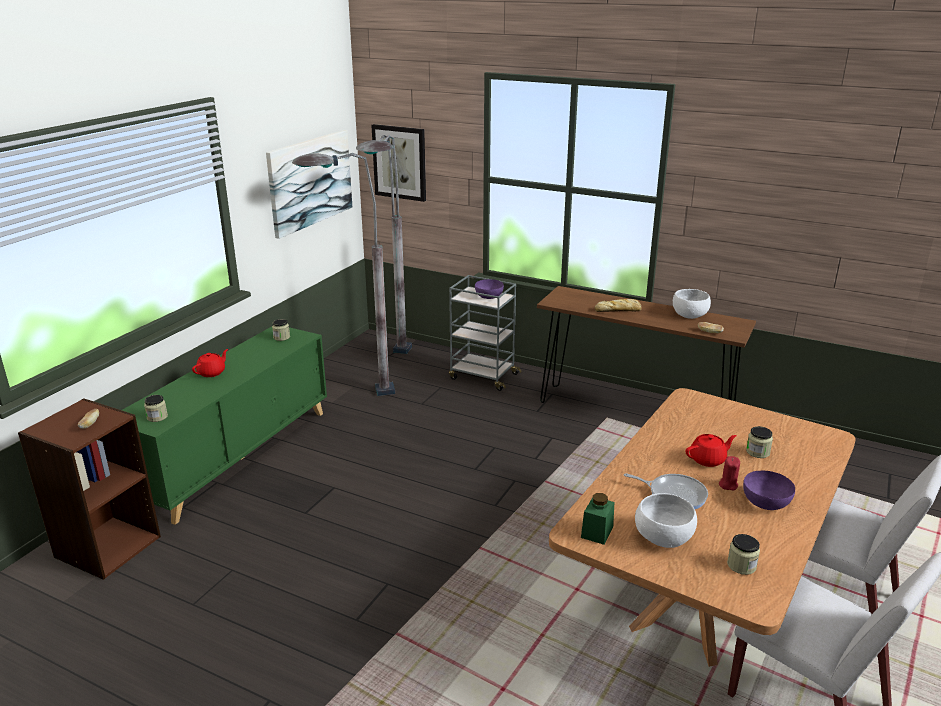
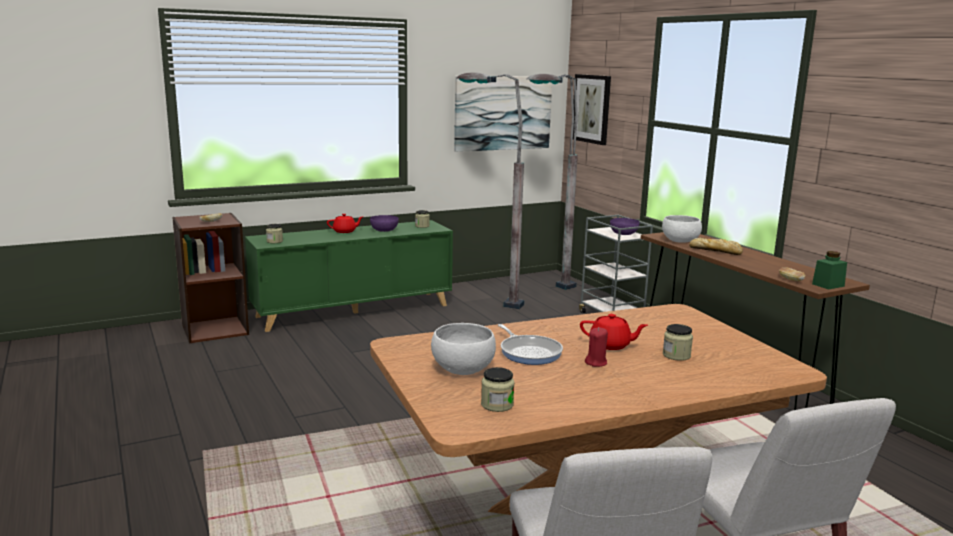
camera: 35 degrees right, 10 degrees down
green jar [581,493,614,545] -> green jar moved to [812,251,847,290]
white bowl [673,289,711,319] -> white bowl moved to [662,215,702,243]
purple bowl [743,471,795,510] -> purple bowl moved to [370,215,398,232]

